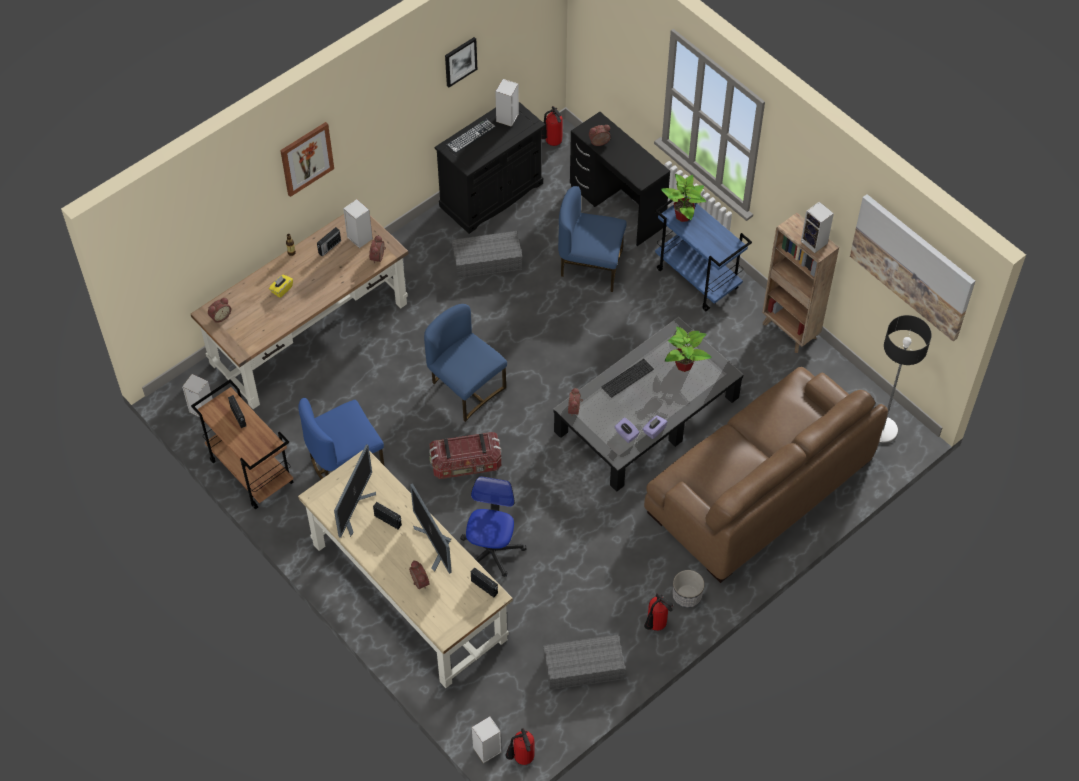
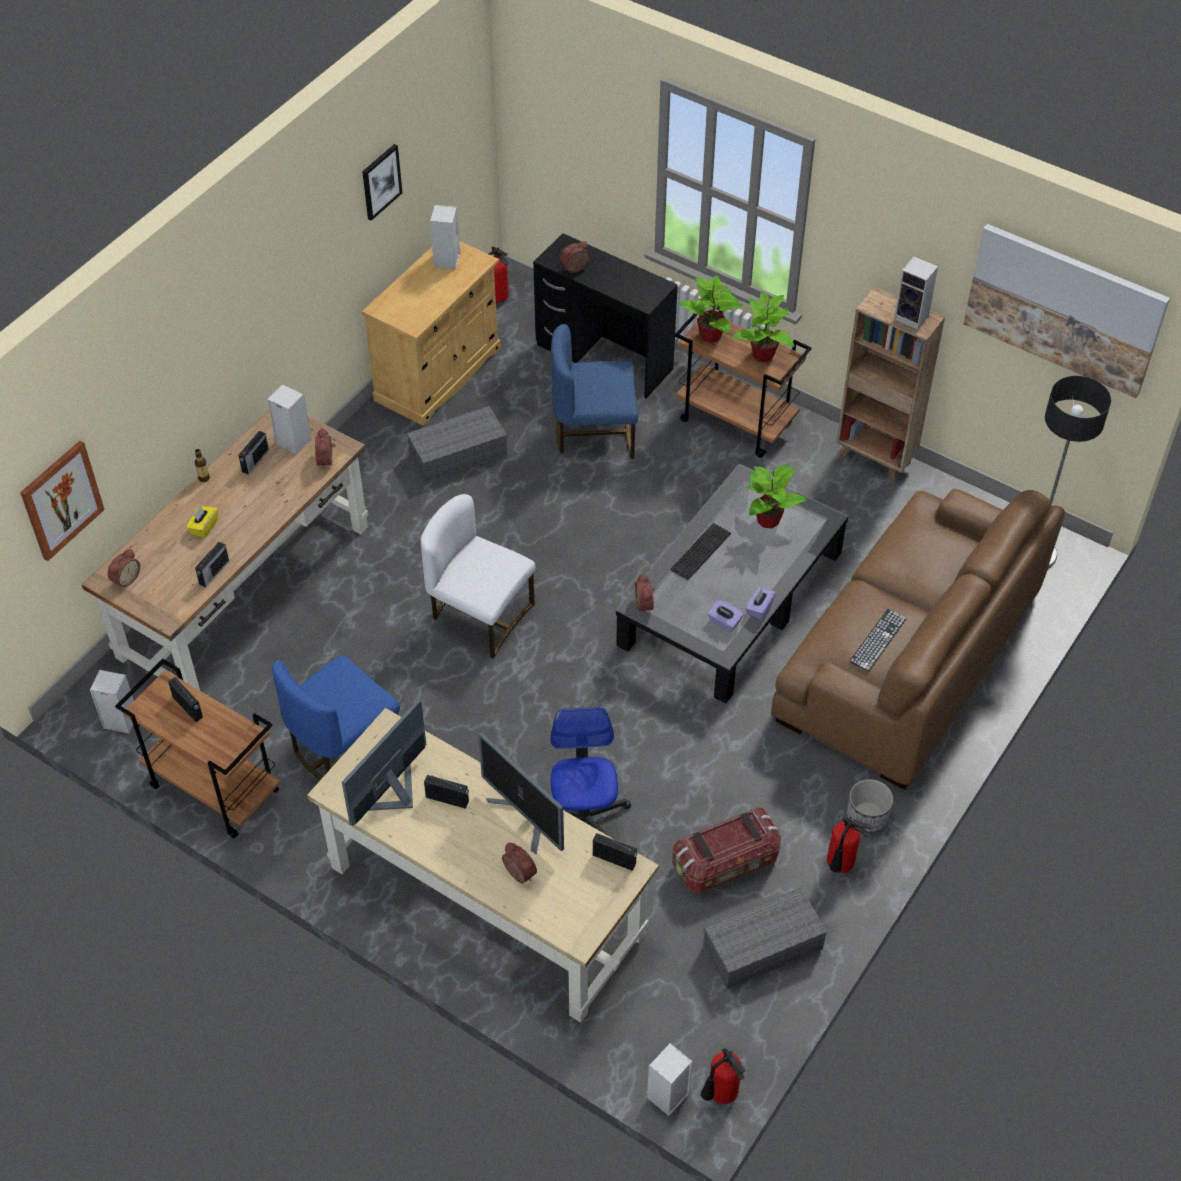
camera: 15 degrees left, 5 degrees down
picture [280,122,334,197] -> picture moved to [20,441,105,561]
monitor [334,444,376,538] -> monitor turned 150 degrees counterclockwise [342,699,426,826]
blue chair [424,304,507,422] -> white chair [421,494,536,659]
storage box [429,432,501,479] -> storage box moved to [672,807,781,894]
black cabinet [435,102,545,234] -> beige cabinet [362,241,501,426]
keyboard [447,119,495,153] -> keyboard moved to [849,609,907,672]
blue cart [655,192,752,311] -> brown cart [675,305,812,458]
none -> radio [195,542,229,587]
none -> potted plant [732,291,794,362]

